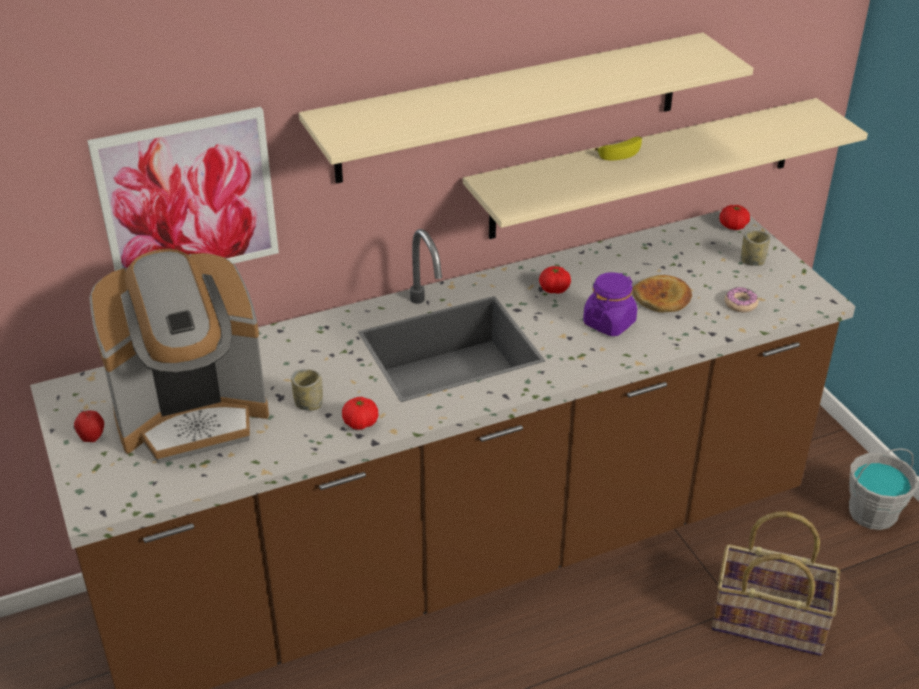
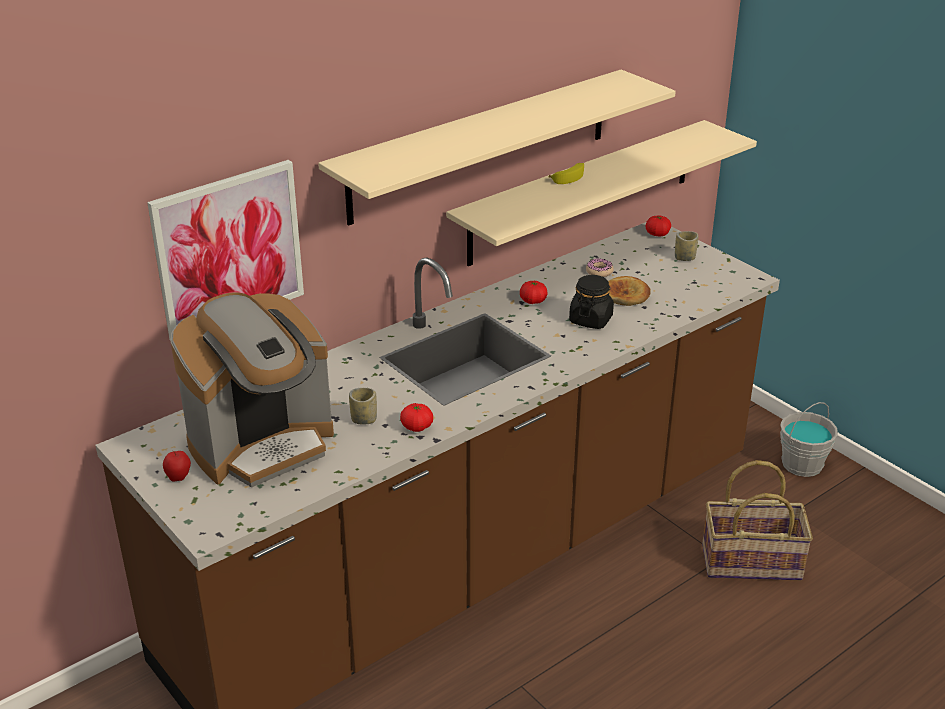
camera: 15 degrees left, 5 degrees down
purple jar [583,272,637,336] -> black jar [569,275,614,329]
donut [725,287,758,312] -> donut moved to [586,258,614,277]

